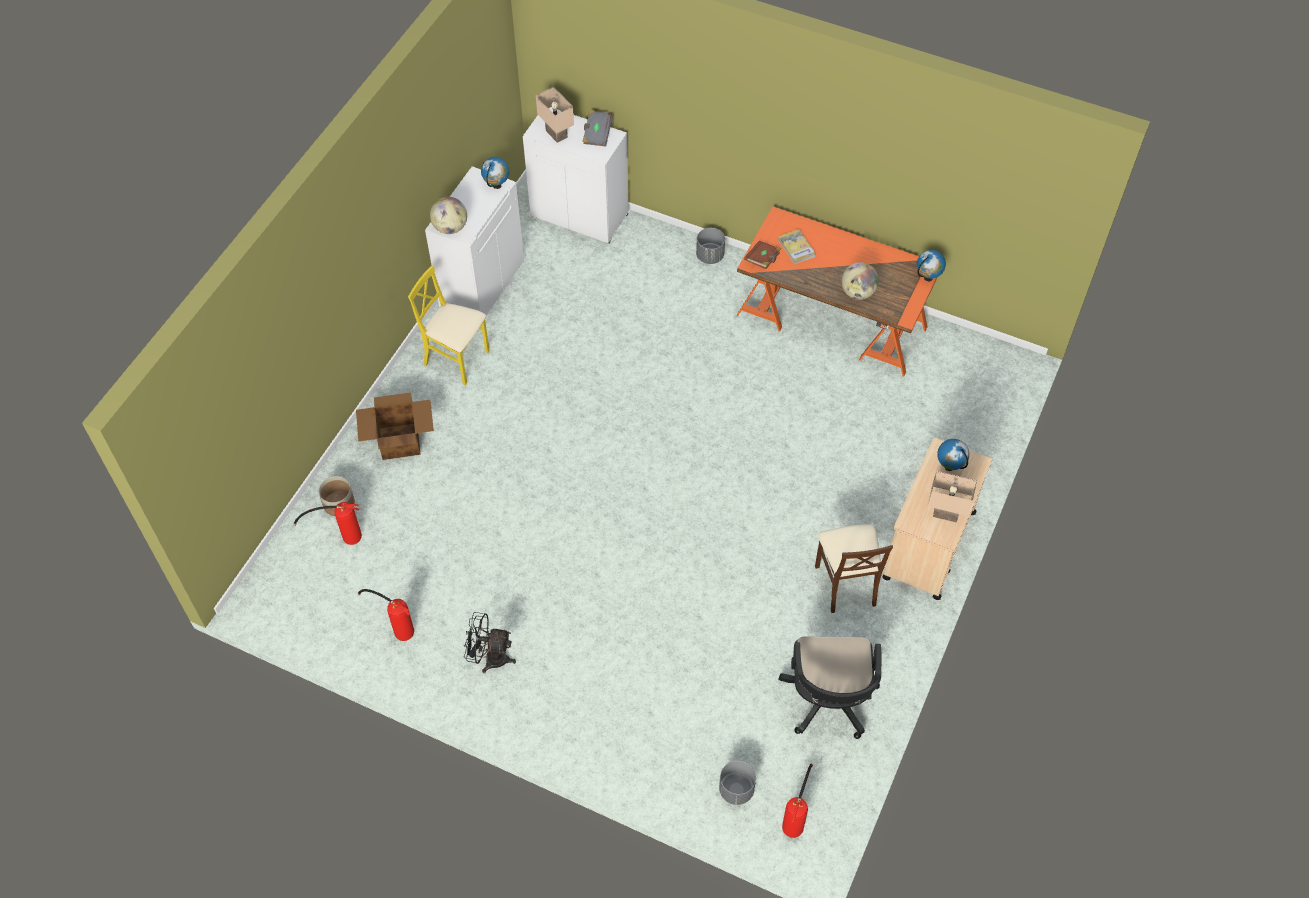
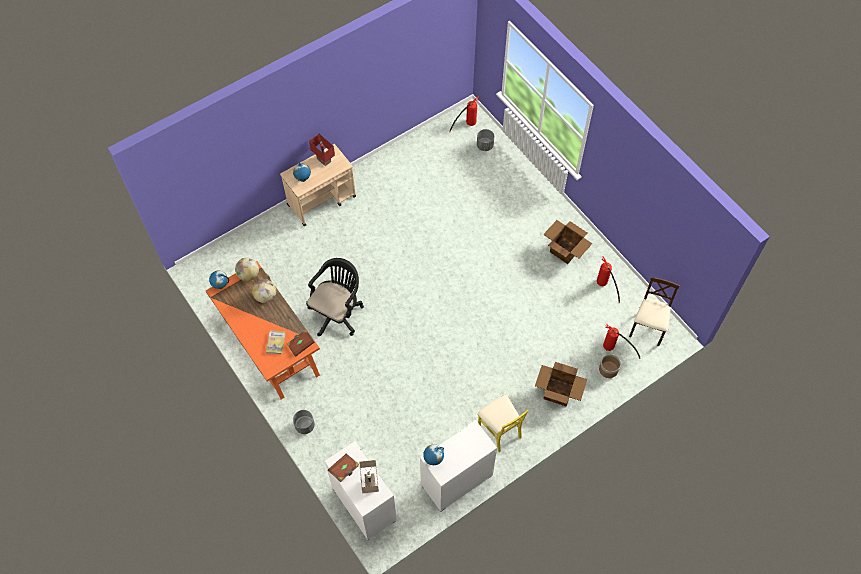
camera: 150 degrees left, 5 degrees up
globe [430,197,467,234] -> globe moved to [235,258,259,281]
black fan [464,612,516,673] -> cardboard box [543,220,592,264]
grey book [582,110,613,147] -> brown book [328,454,359,482]
black office chair [778,636,881,739] -> black office chair moved to [306,258,364,336]
beige chair [815,524,893,613] -> beige chair moved to [629,277,680,346]
beige table lamp [928,471,977,523] -> red table lamp [309,134,335,166]

